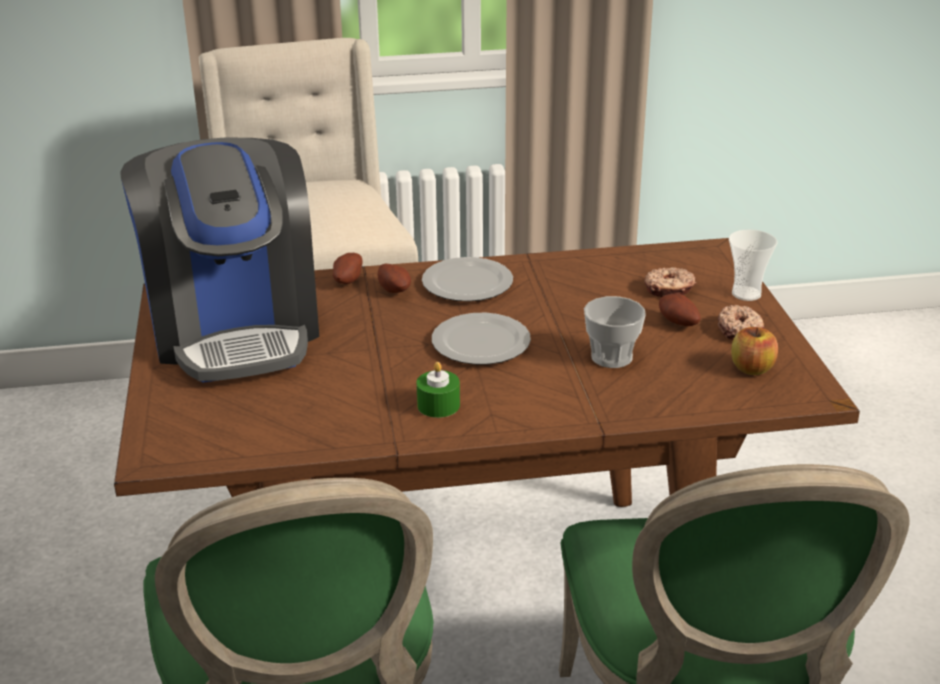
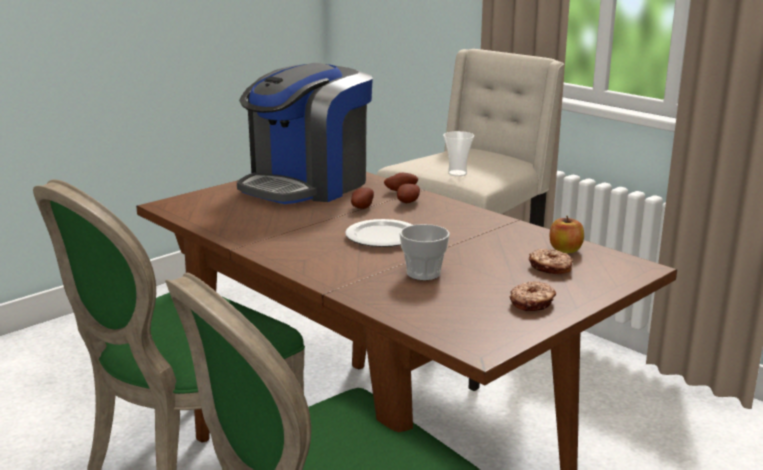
camera: 55 degrees right, 10 degrees down
green candle [416,362,460,418] -> none
plate [422,257,513,302] -> none
potato [659,294,700,326] -> potato moved to [351,188,374,209]
cup [729,230,777,301] -> cup moved to [443,131,474,176]
apple [731,327,778,375] -> apple moved to [550,216,584,253]

